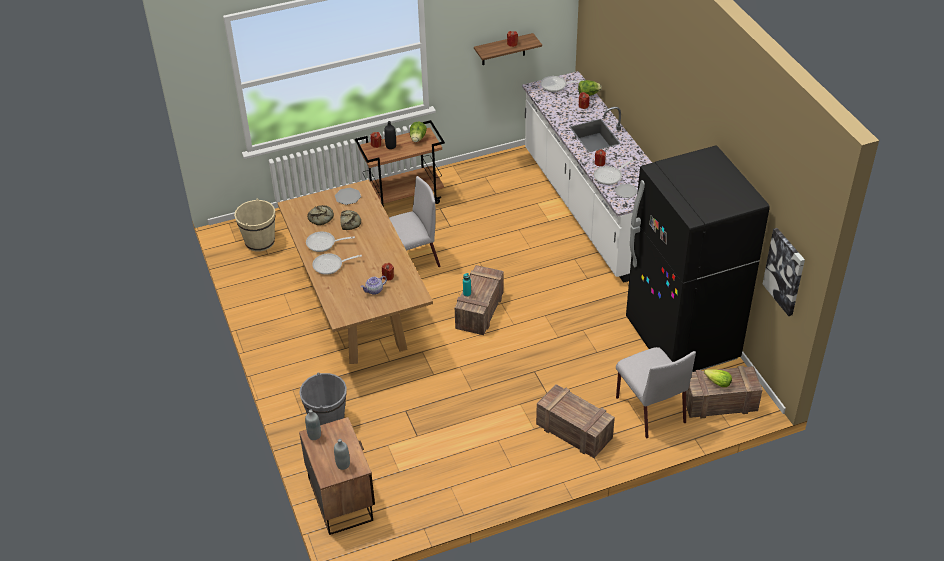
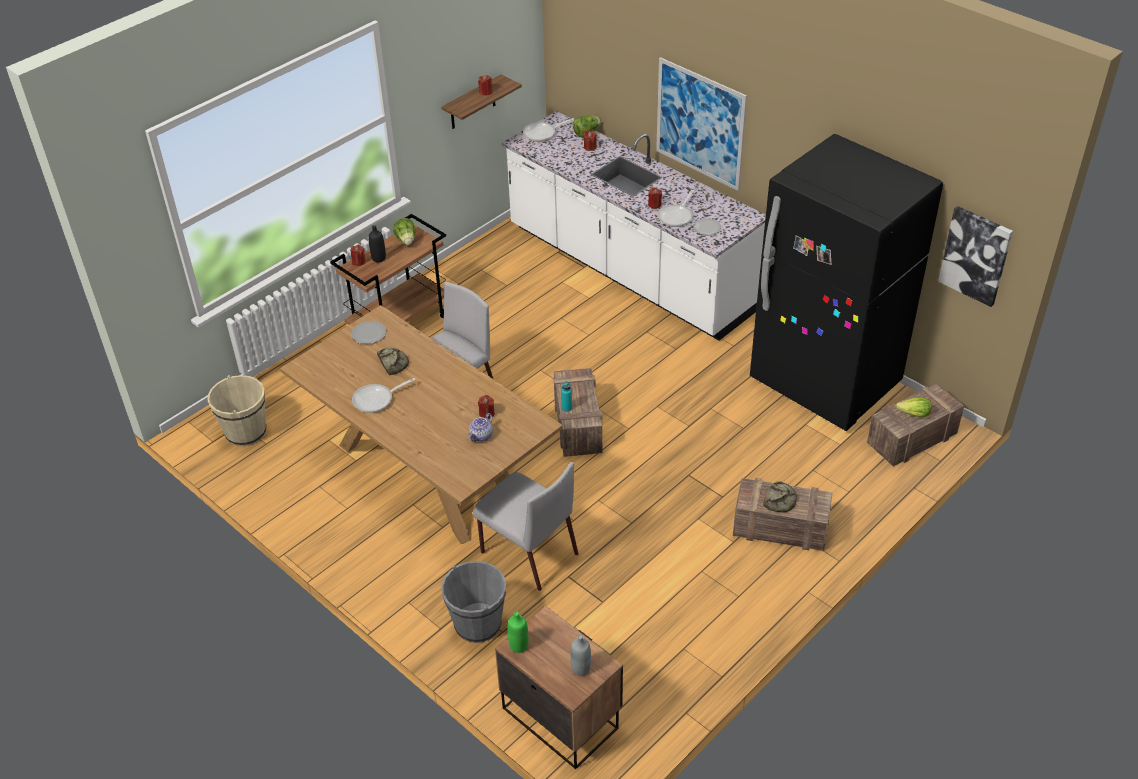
camera: 25 degrees left, 0 degrees up
grey bottle [305,409,321,440] -> green bottle [508,611,529,653]
bread [307,205,334,225] -> bread moved to [763,481,797,512]
frying pan [312,253,362,275] -> none
grey chair [616,347,696,438] -> grey chair moved to [473,462,579,591]
none -> picture [656,57,747,191]

